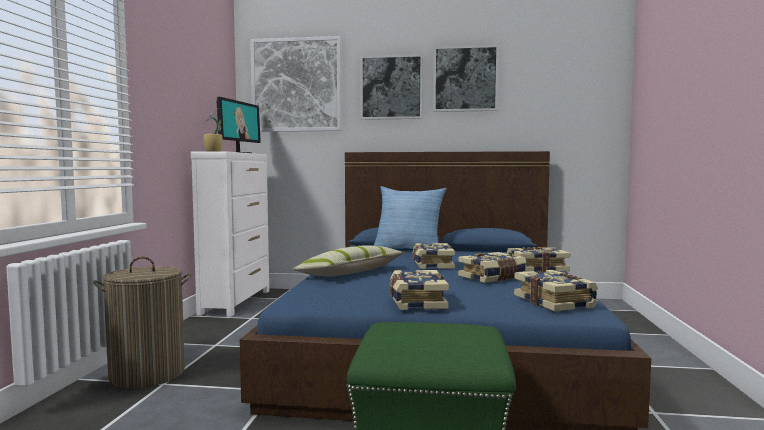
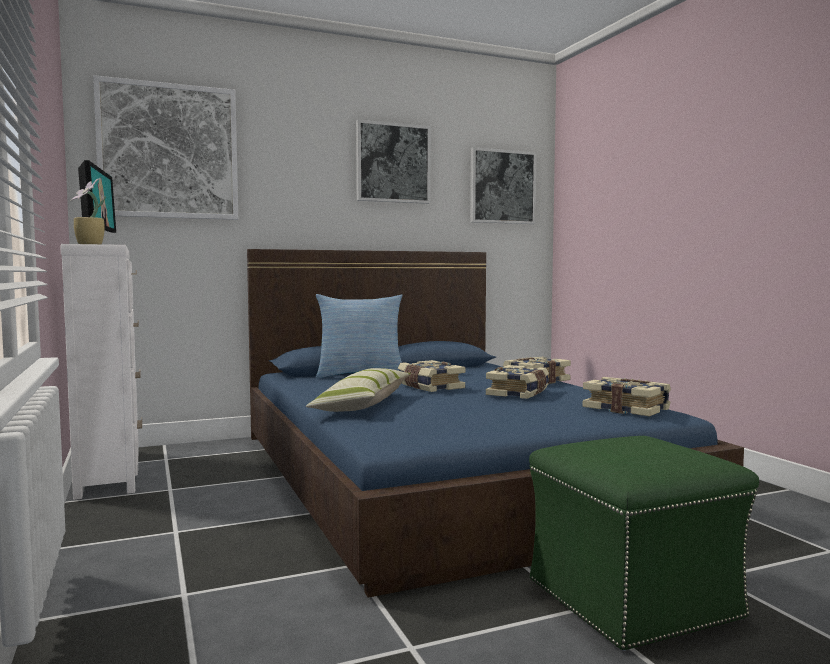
camera: 30 degrees left, 0 degrees up
laundry basket [93,256,191,388] -> none
picture [360,54,423,120] -> picture moved to [470,147,537,224]
book [390,270,449,310] -> none

